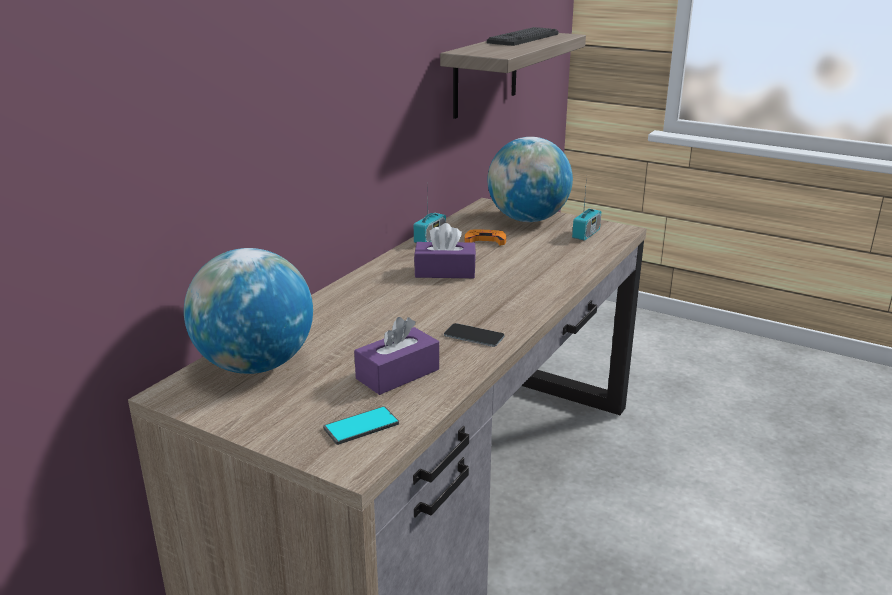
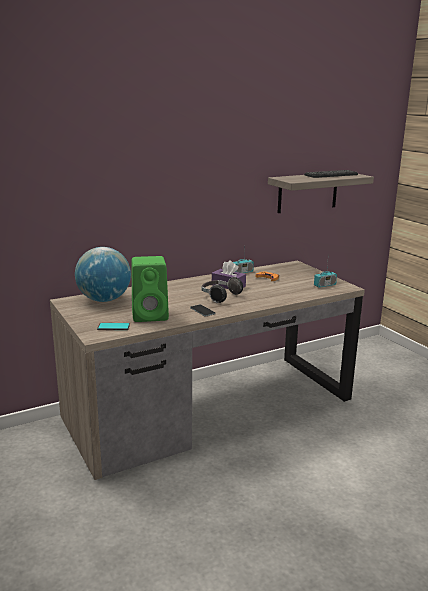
camera: 30 degrees right, 5 degrees down
purple tissue box [354,317,439,395] -> green speaker [131,256,169,322]
globe [487,137,573,222] -> none
none -> headphones [201,276,243,303]

